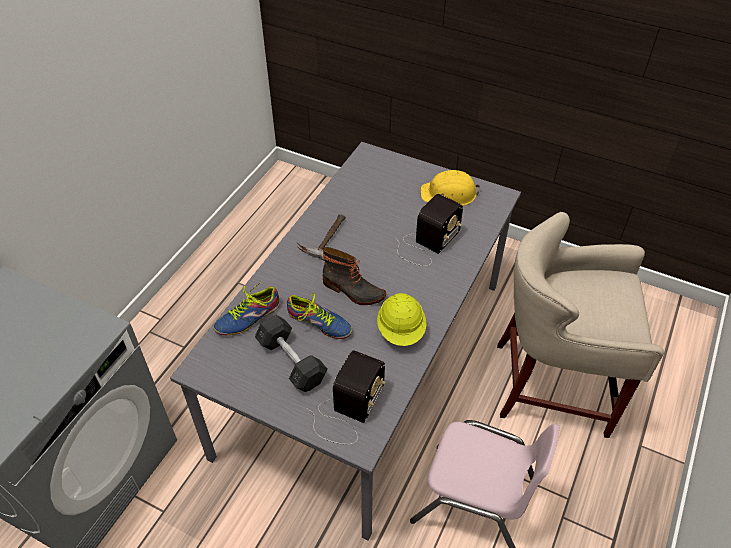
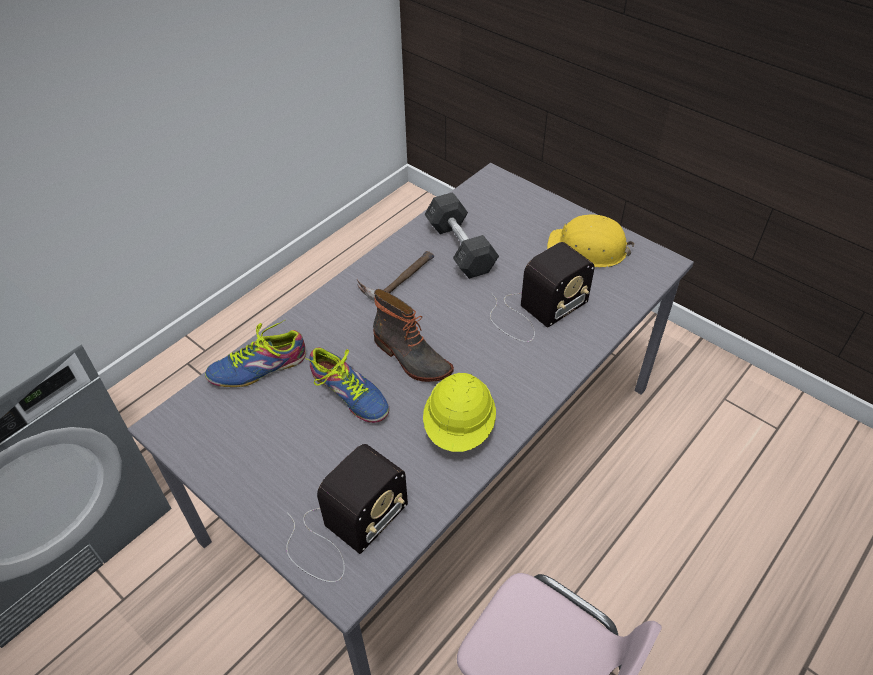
camera: 15 degrees right, 0 degrees up
grey dumbbell [255,315,327,392] -> grey dumbbell moved to [425,192,499,279]
beige stool [497,212,664,438] -> none

